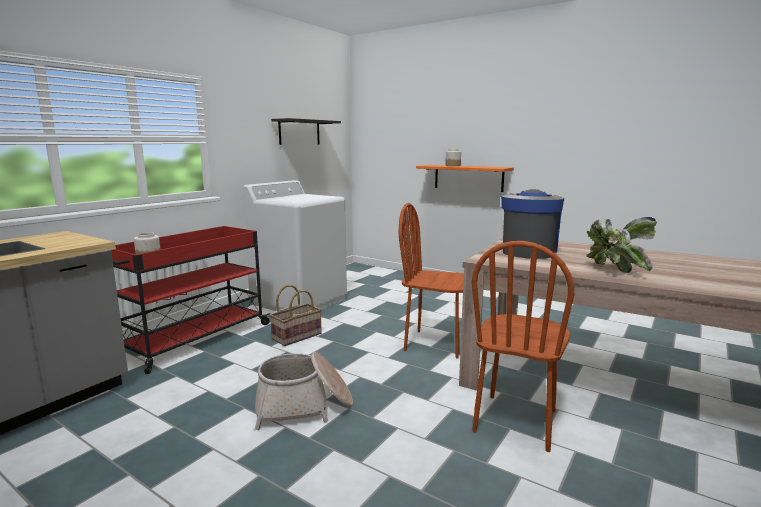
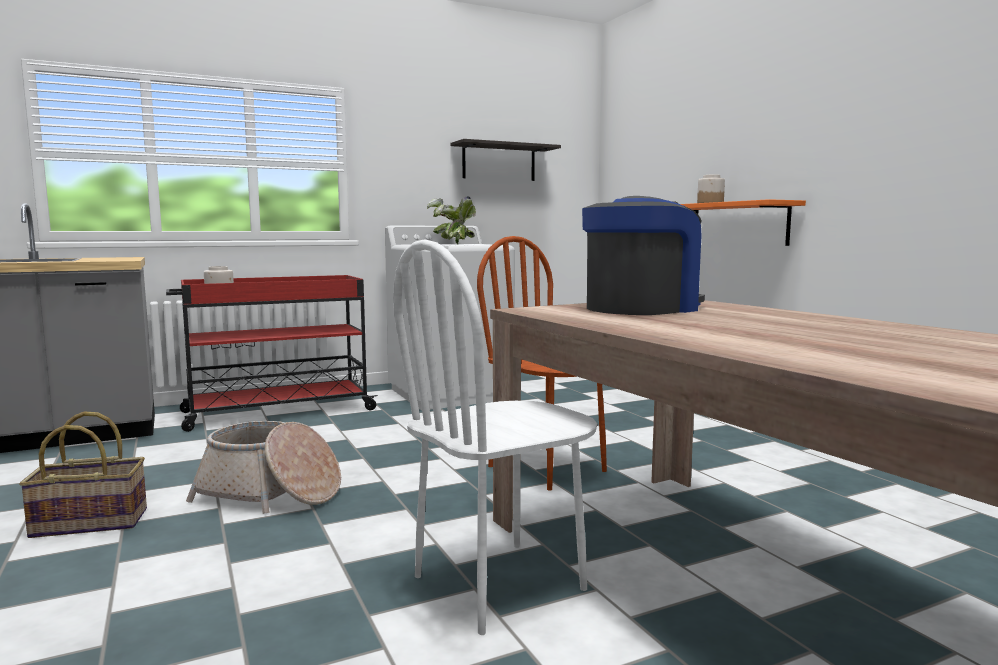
camera: 30 degrees right, 5 degrees down
basket [269,285,322,346] -> basket moved to [19,411,147,538]
brown chair [472,241,574,452] -> white chair [393,239,597,635]
potted plant [586,217,657,273] -> potted plant moved to [427,196,476,244]

